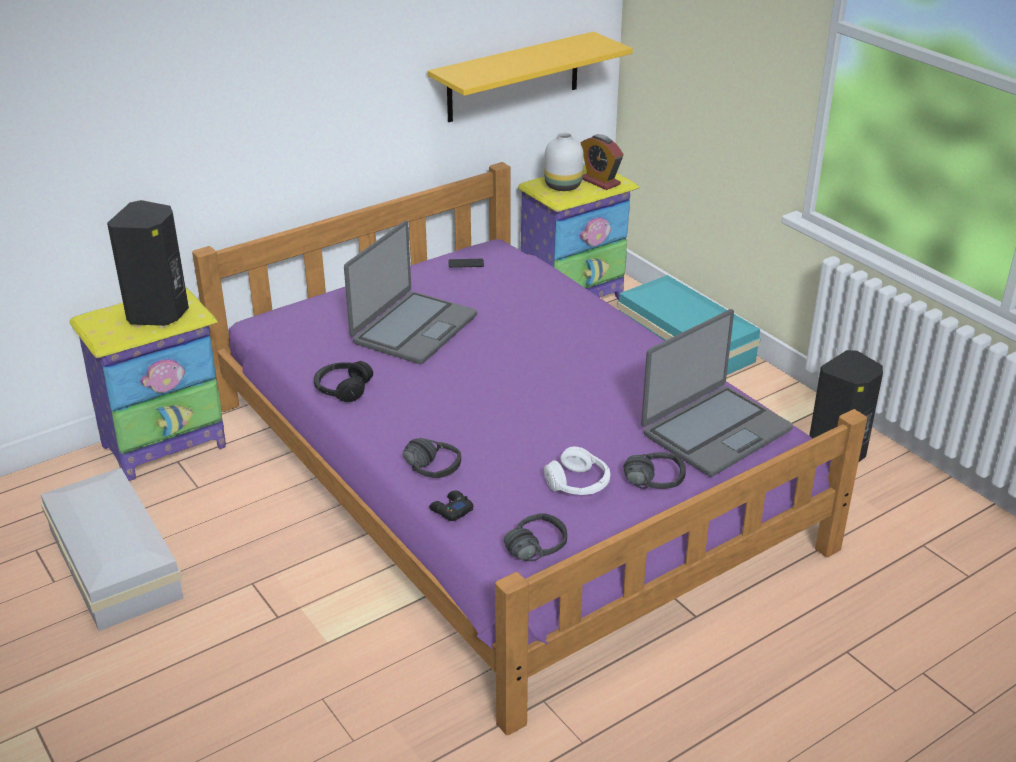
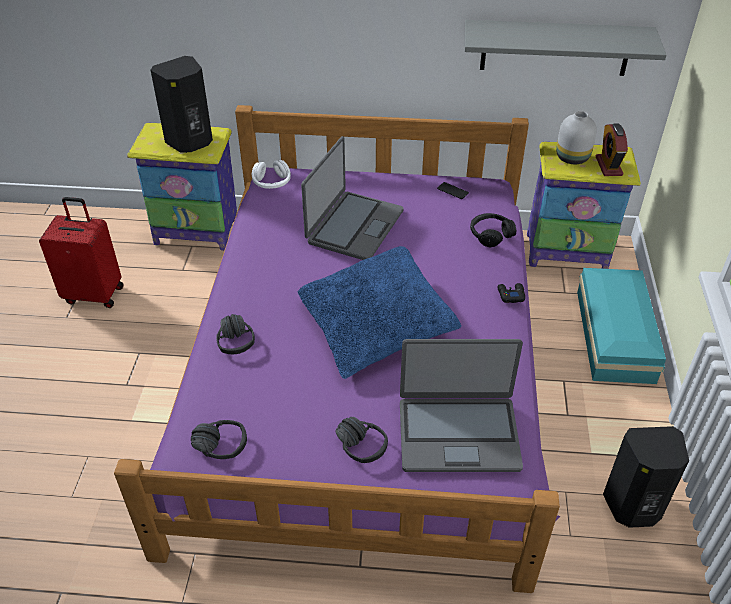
camera: 40 degrees right, 10 degrees up
white storage box [41,468,184,631] -> red suitcase [39,197,123,308]
black headphones [314,361,373,402] -> black headphones moved to [470,213,516,247]
laptop [344,221,477,364] -> laptop turned 45 degrees counterclockwise [301,136,404,260]
yellow shelf [428,32,633,122] -> grey shelf [465,20,667,76]
black game controller [429,490,473,521] -> black game controller moved to [497,283,525,303]
white headphones [544,447,610,495] -> white headphones moved to [252,160,291,189]
none -> blue pillow [298,246,461,379]

